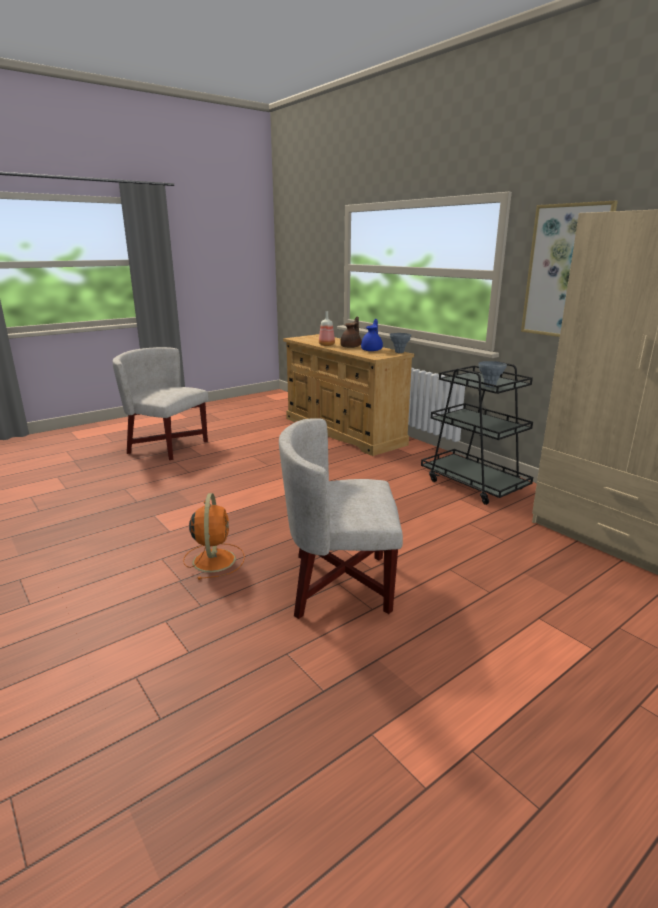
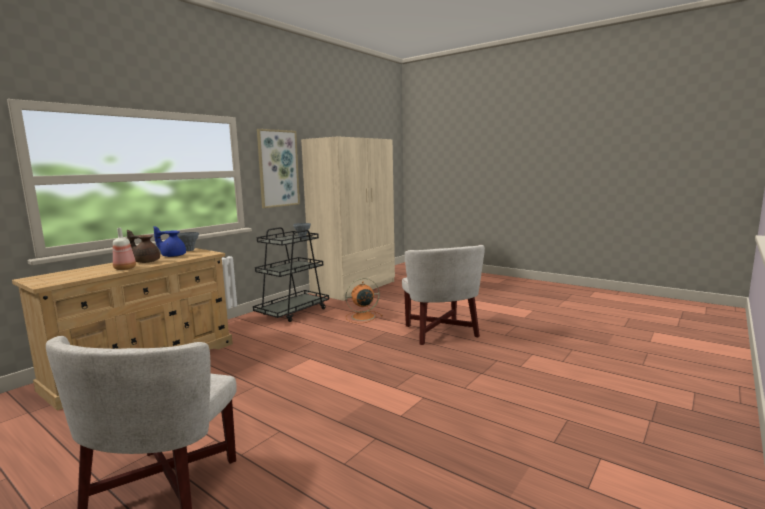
camera: 105 degrees left, 10 degrees down
orange fan [183,493,245,580] -> orange fan moved to [346,278,383,323]

